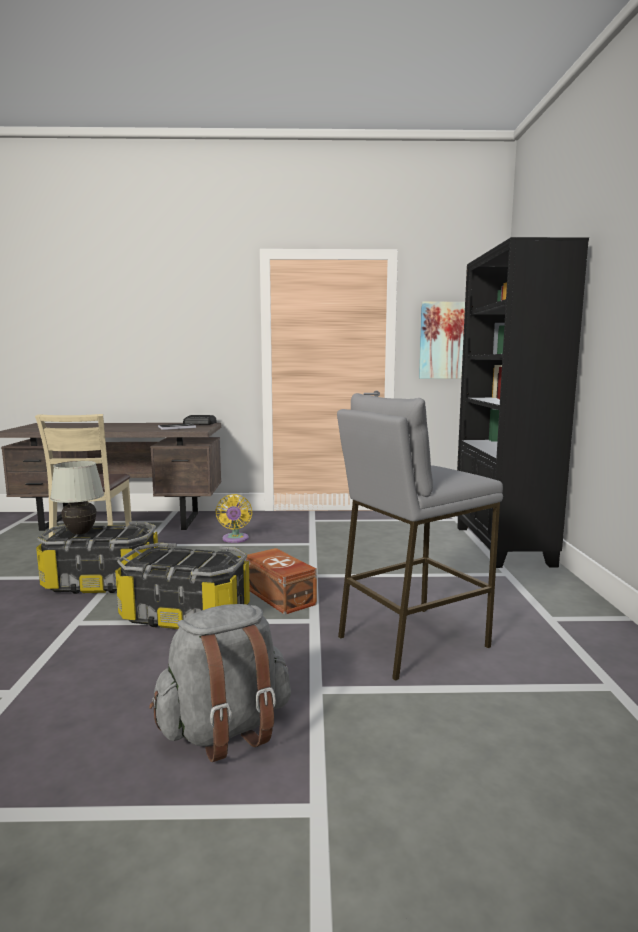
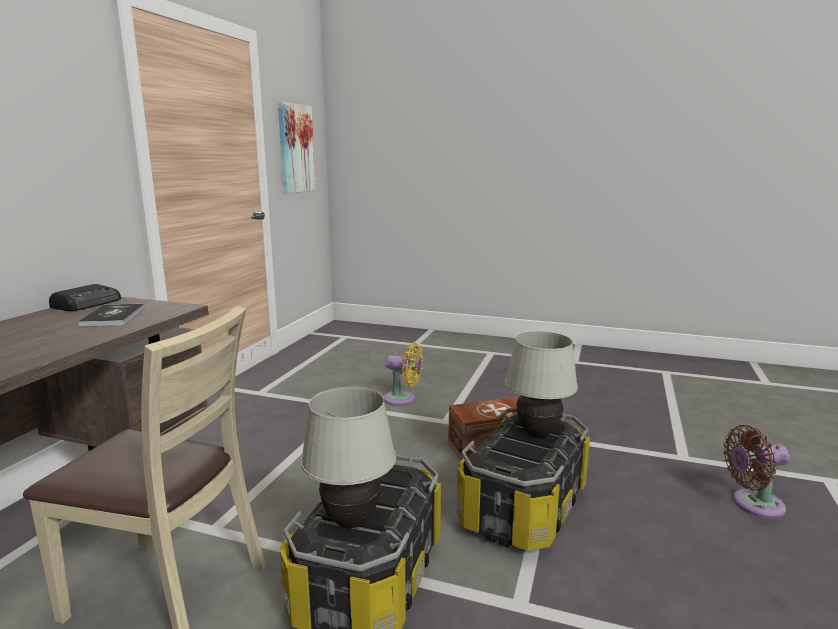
camera: 70 degrees left, 5 degrees up
grey backpack [149,604,291,762] -> brown fan [723,425,790,518]
yellow fan [215,494,252,543] -> yellow fan moved to [383,343,423,406]
grey stool [337,393,503,681] -> none
black bookcase [457,237,589,568] -> none
none -> white table lamp [505,331,578,438]

